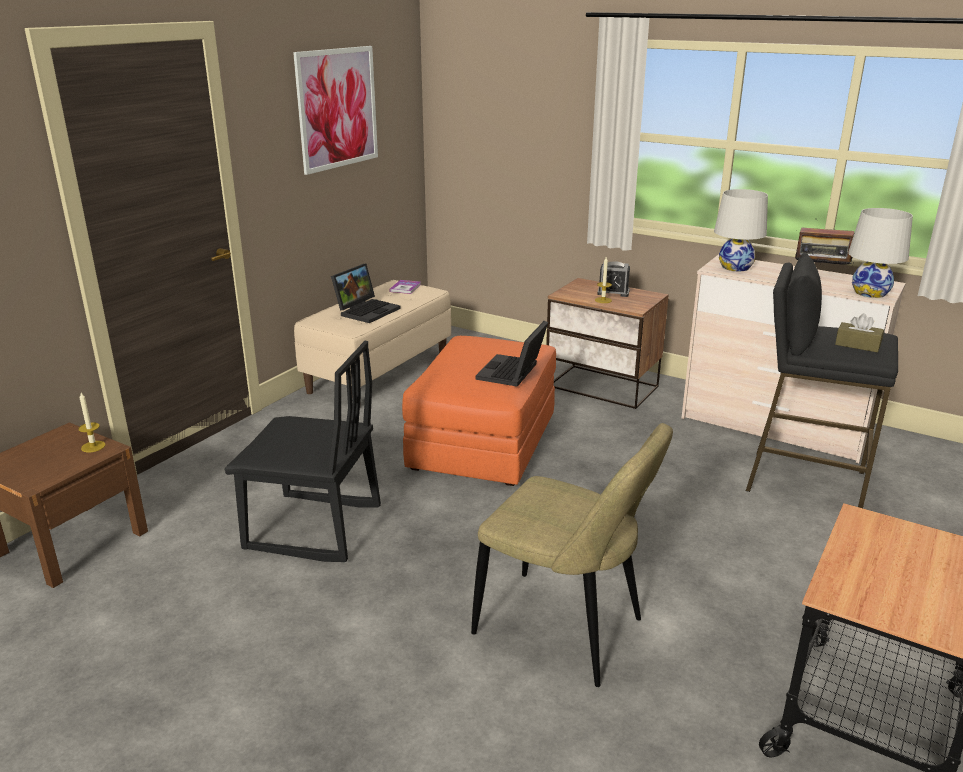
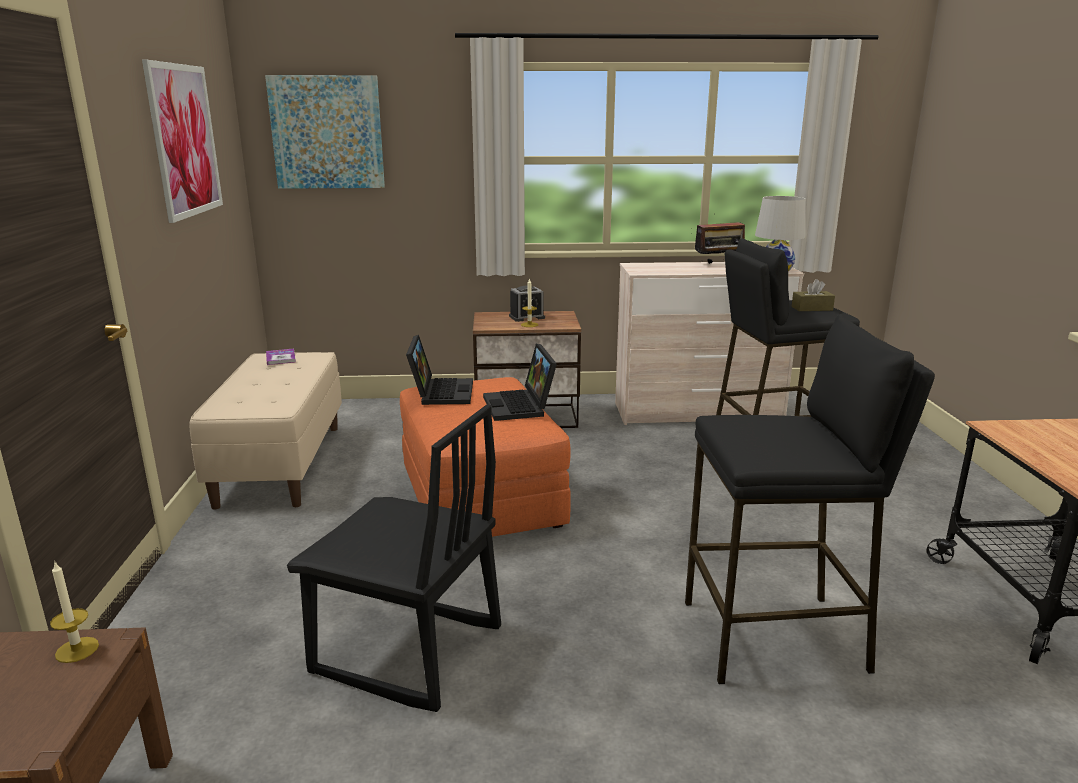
camera: 35 degrees left, 5 degrees down
black chair [224,341,381,562] -> black chair turned 45 degrees clockwise [287,404,501,712]
laptop [331,263,401,323] -> laptop moved to [406,335,473,405]
beige chair [471,423,673,687] -> black stool [685,314,935,684]
white table lamp [714,189,768,271] -> none
none -> picture [265,75,385,189]

